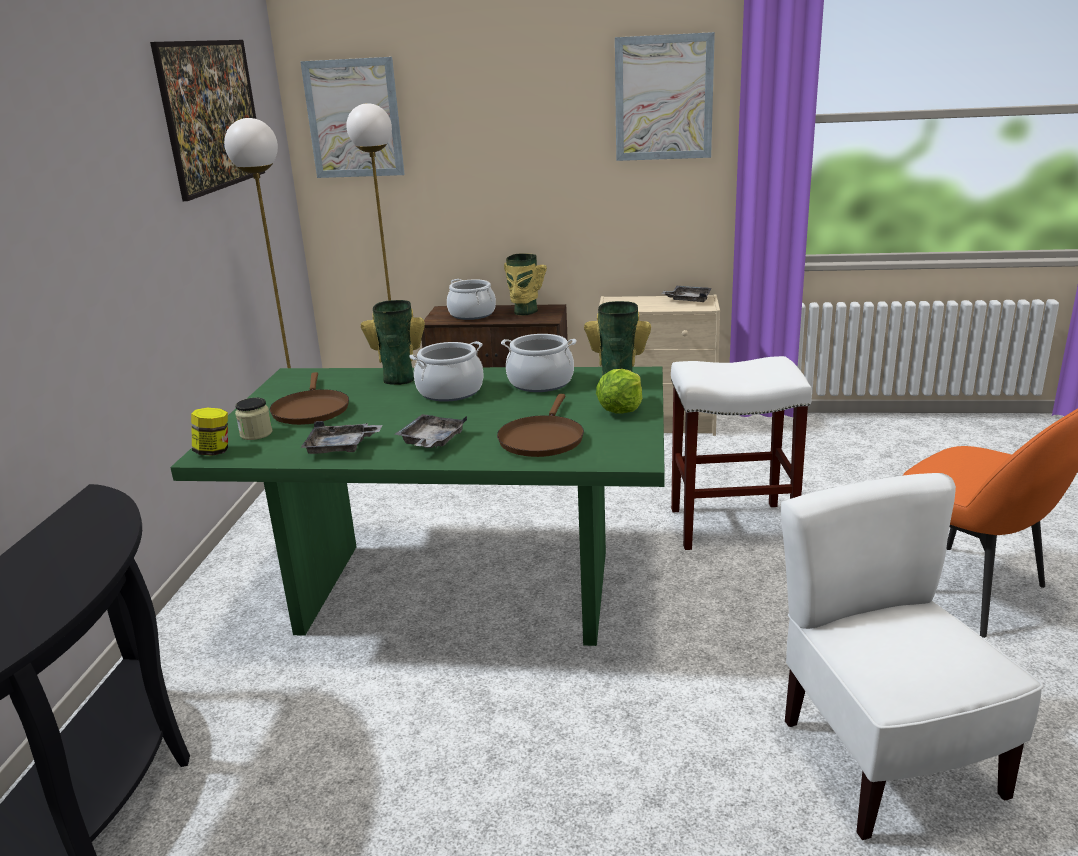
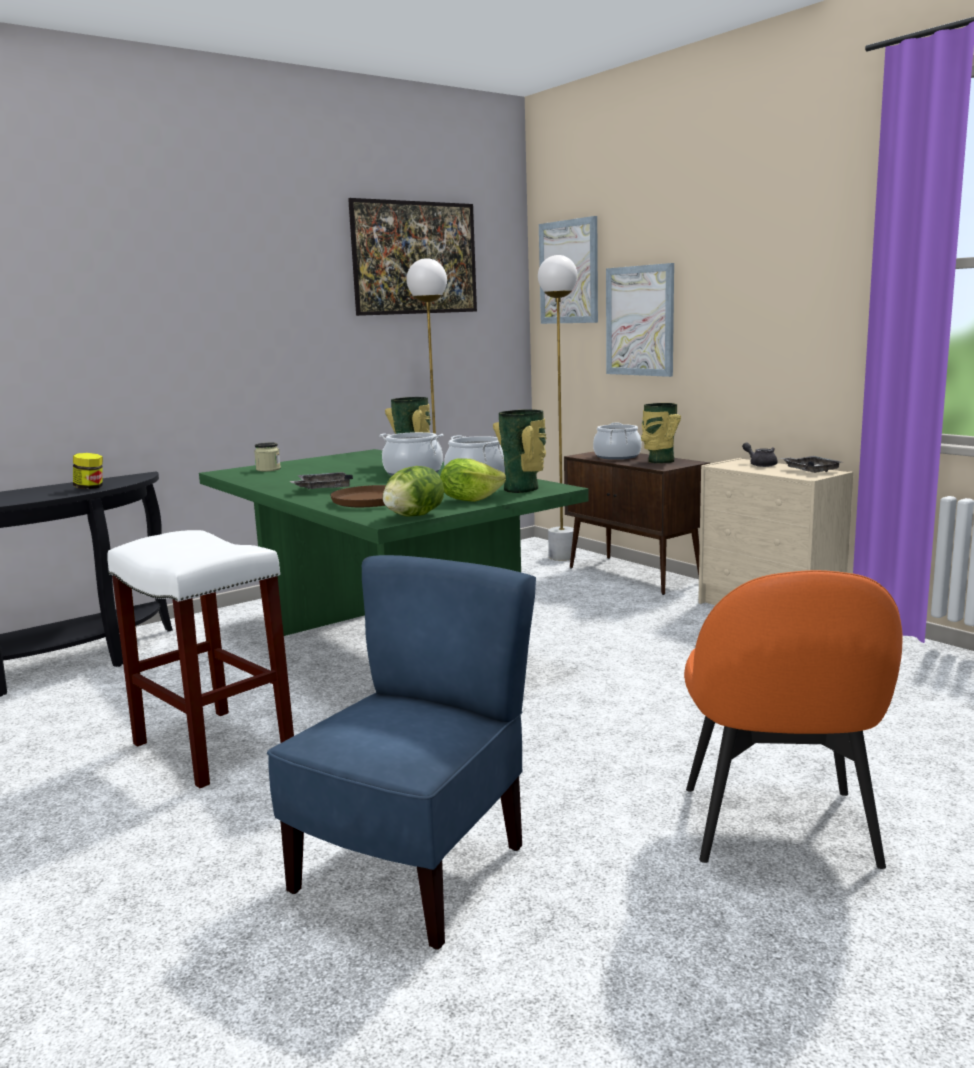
camera: 45 degrees right, 10 degrees down
jar [191,408,228,456] -> jar moved to [73,453,103,489]
brown frying pan [270,372,349,425] -> none
grey tray [301,421,382,454] -> none
picture [615,32,715,161] -> picture moved to [606,263,674,377]
white stool [671,356,812,550] -> white stool moved to [107,530,294,788]
white chair [781,473,1044,840] -> blue chair [267,555,536,950]
none -> lettuce [383,466,444,517]
none -> grey teapot [742,442,778,467]

